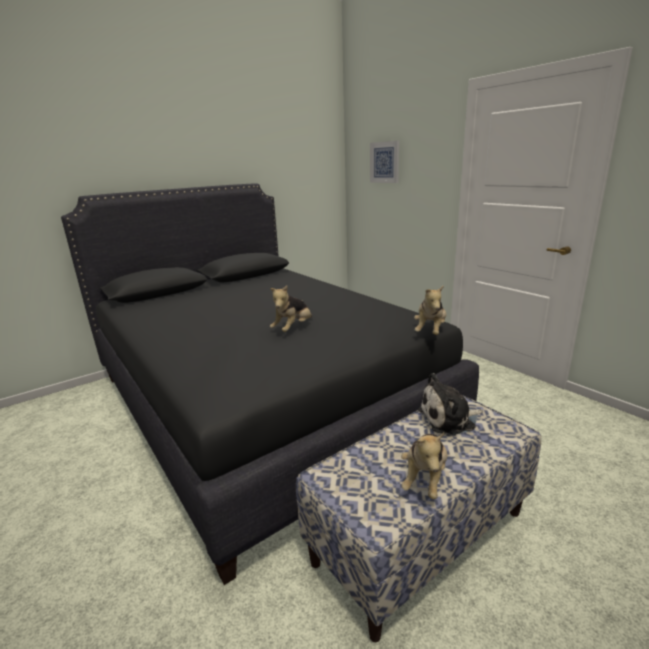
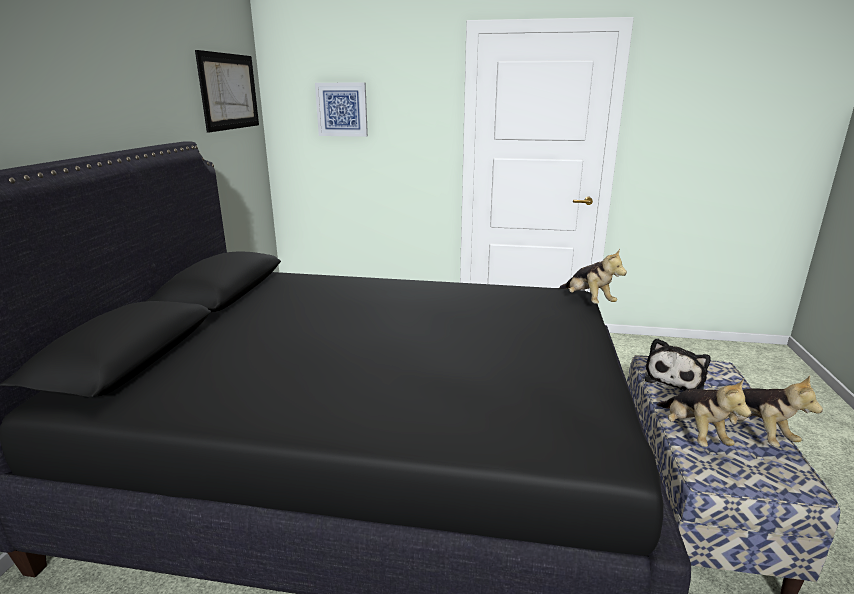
camera: 45 degrees left, 0 degrees up
plush toy [270,286,312,332] -> plush toy moved to [657,378,751,447]
none -> picture [195,50,259,133]

